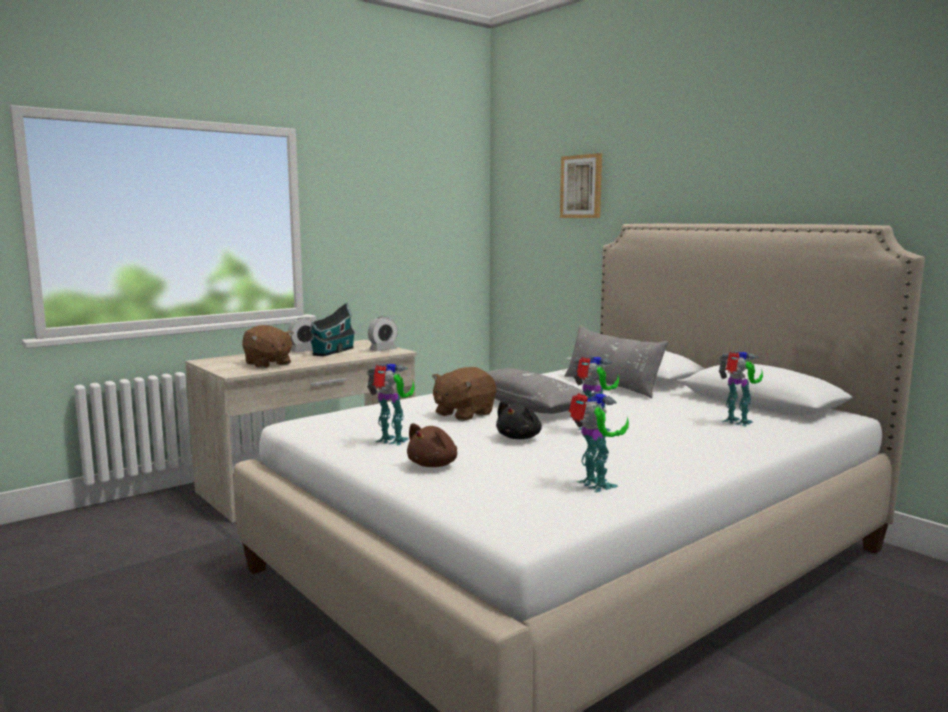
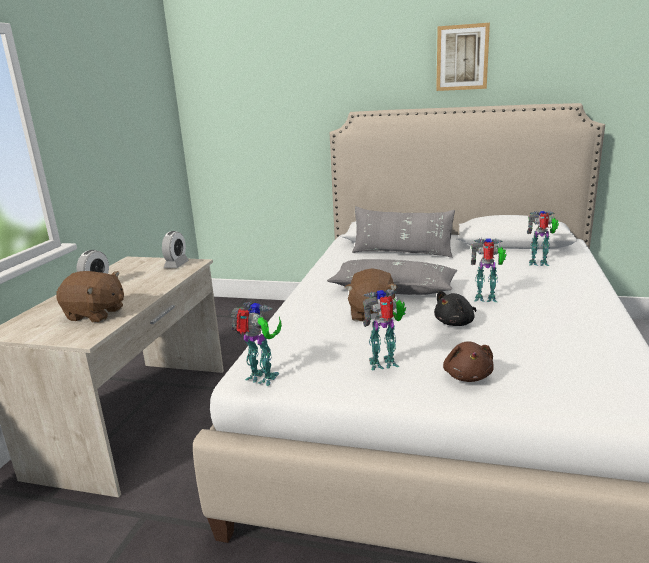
camera: 35 degrees left, 10 degrees up
toy house [309,302,356,356] -> none
black plush toy [496,401,542,439] -> black plush toy turned 60 degrees clockwise [434,291,476,326]
picture [560,153,602,218] -> picture moved to [436,23,490,91]
toy robot [569,391,629,492] -> toy robot moved to [230,301,282,386]

